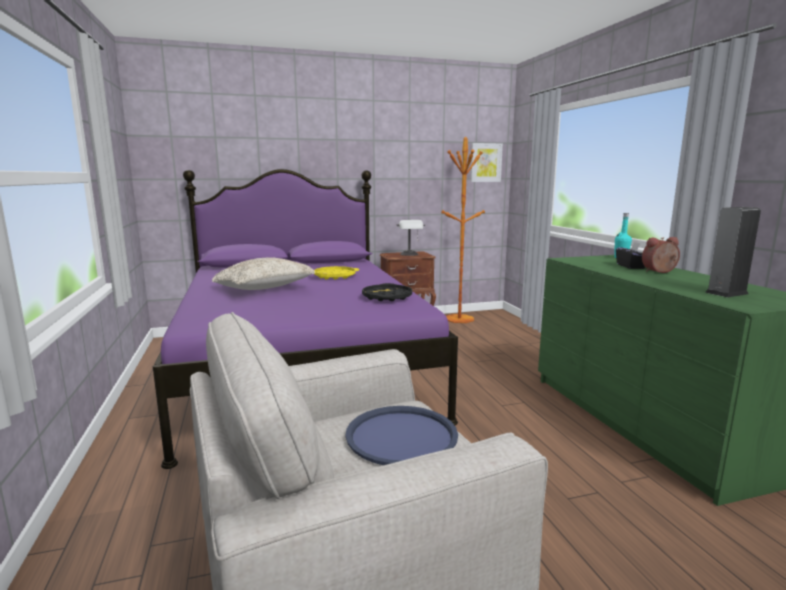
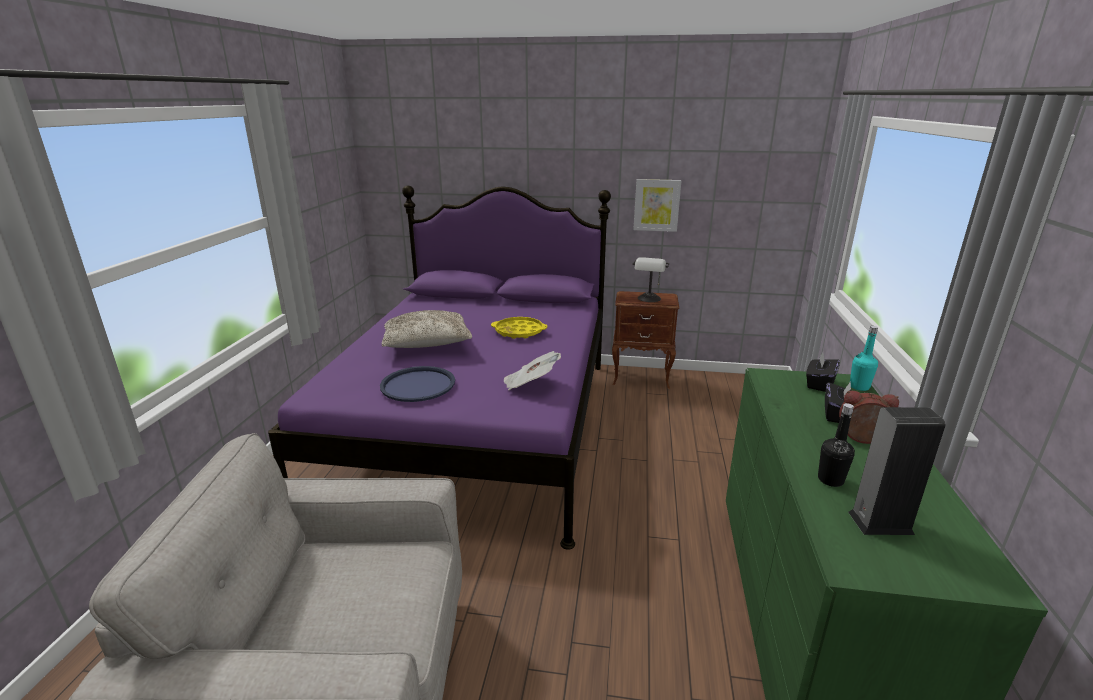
camera: 25 degrees right, 10 degrees up
blue tray [345,406,458,465] -> blue tray moved to [380,366,455,402]
black tray [362,283,412,301] -> newspaper [503,351,561,390]
orange clothes rack [441,137,485,323] -> none
picture [470,143,503,182] -> picture moved to [633,179,681,232]
none -> black tissue box [806,352,840,392]
none -> black bottle [818,403,855,487]

